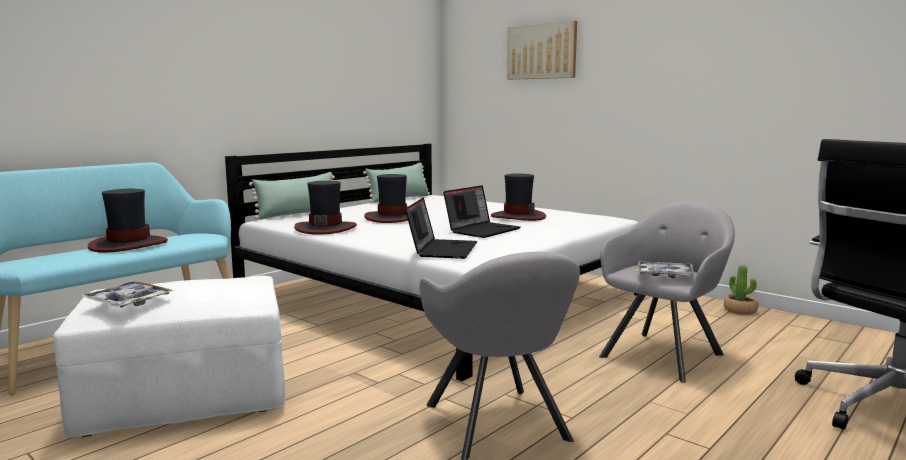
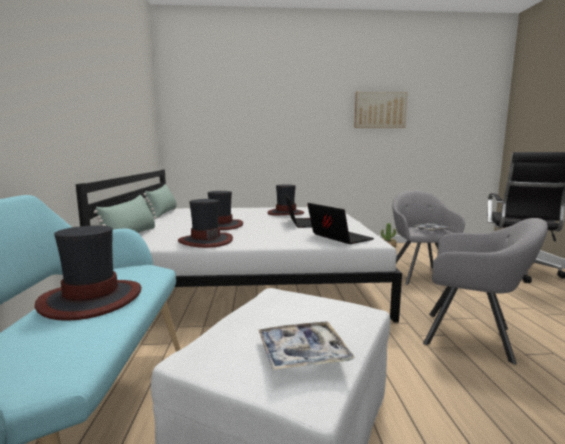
camera: 45 degrees left, 0 degrees up
picture [507,20,577,80] -> picture moved to [354,92,407,128]

